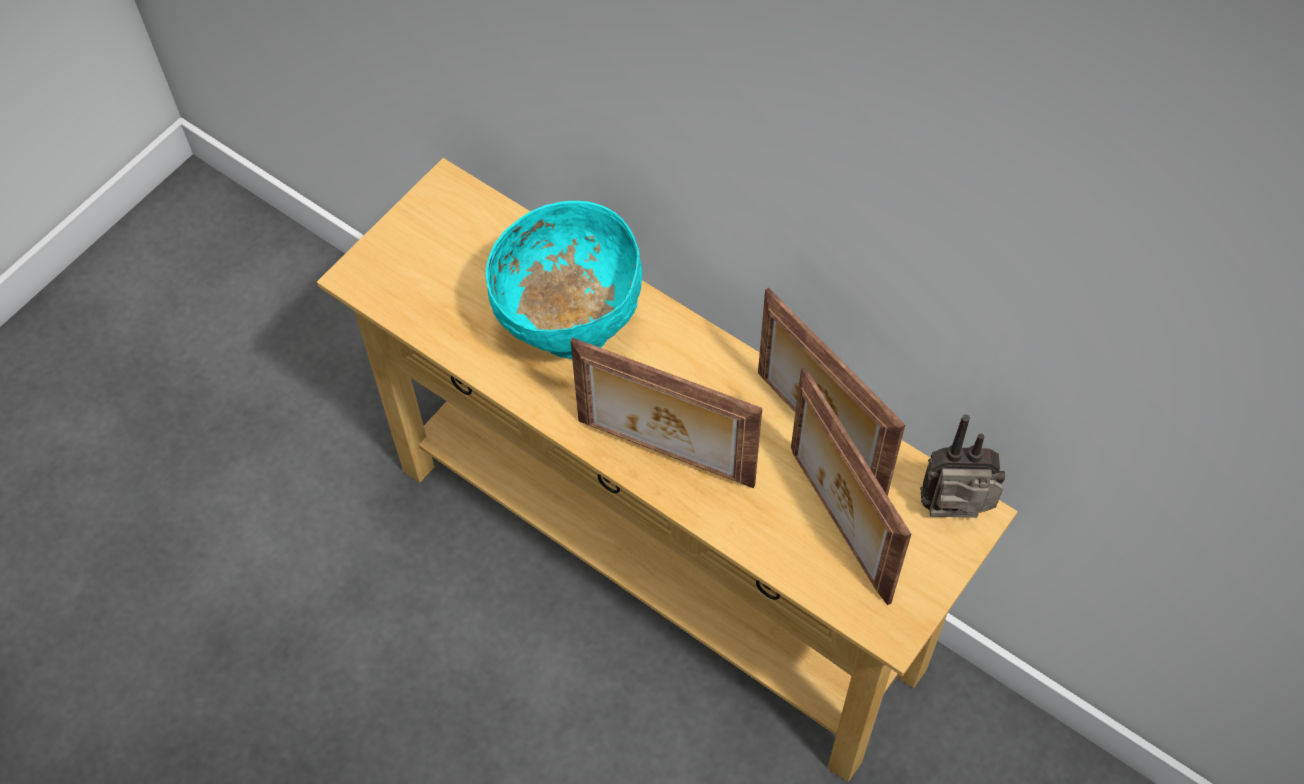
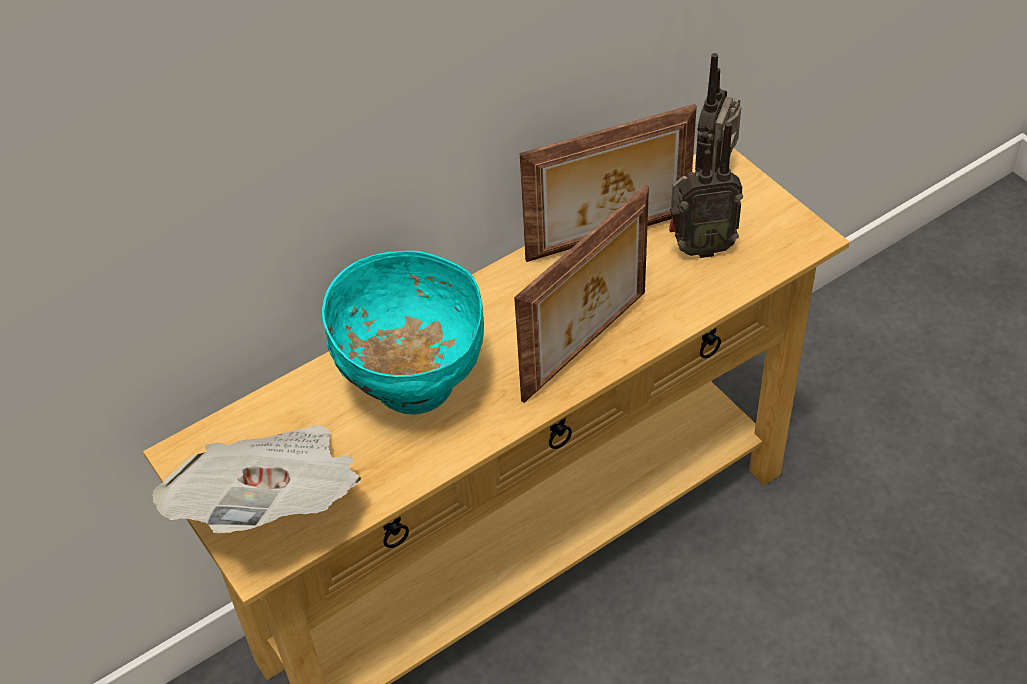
camera: 70 degrees left, 10 degrees down
picture frame [791,366,911,605] -> radio [669,122,743,258]
none -> newspaper [152,425,361,534]

